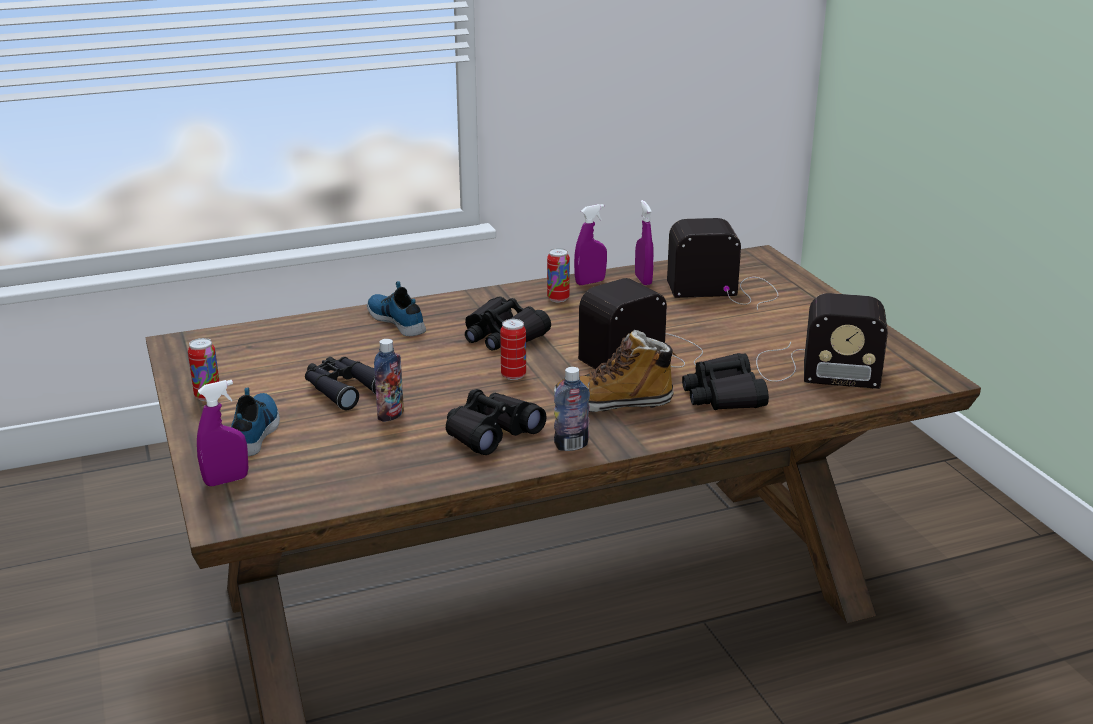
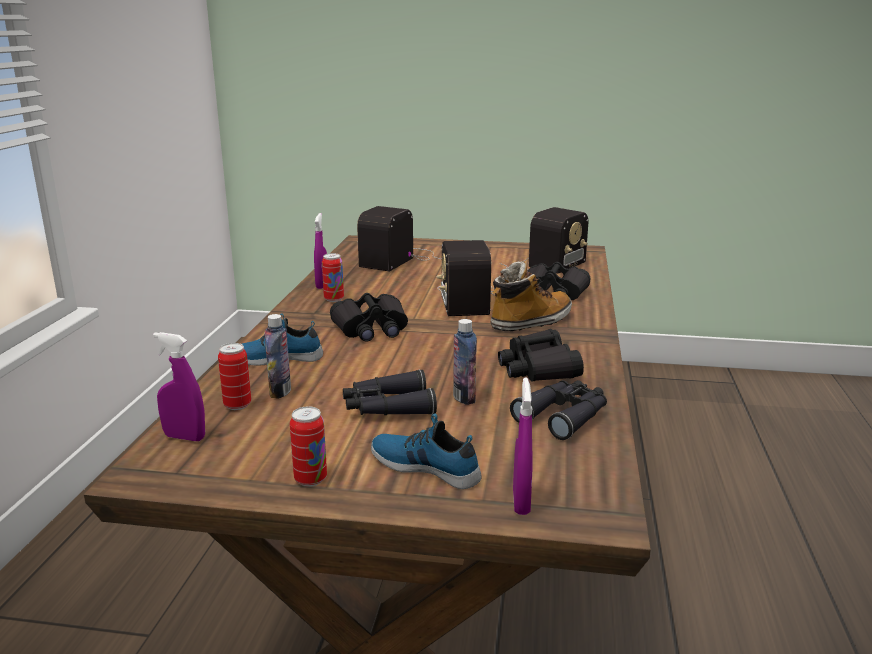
camera: 60 degrees left, 5 degrees down
can [500,319,526,380] -> can moved to [218,343,251,410]
boot [554,330,677,412] -> boot turned 150 degrees counterclockwise [490,262,572,331]
bottle [554,367,590,451] -> bottle moved to [264,314,291,399]
purple spray bottle [635,200,654,285] -> purple spray bottle moved to [153,332,205,441]
none -> black binoculars [510,380,607,440]

